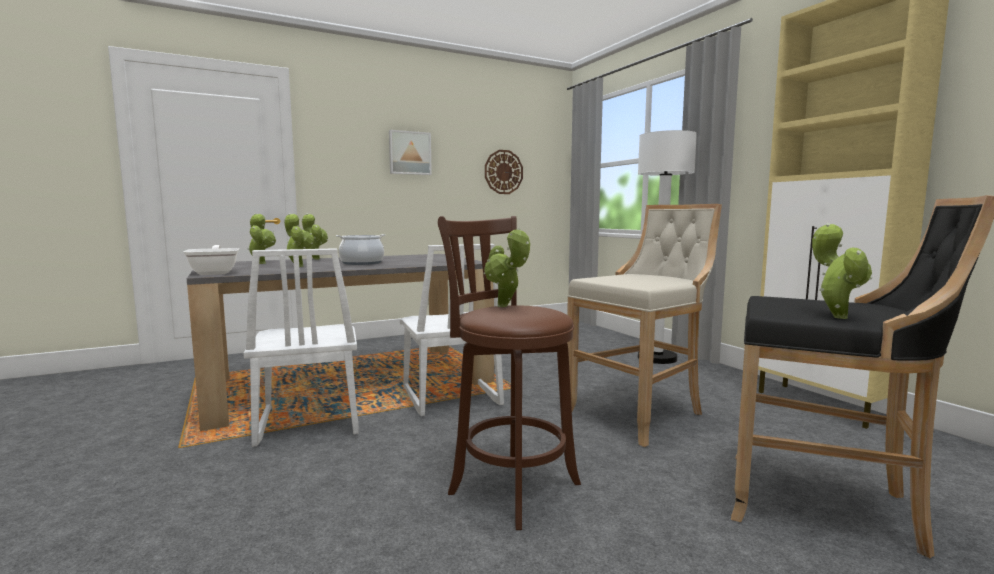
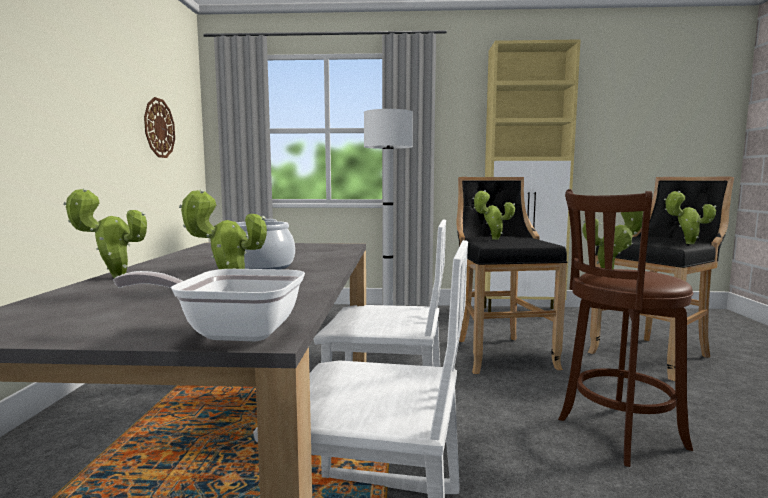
camera: 60 degrees left, 0 degrees up
potted plant [248,213,276,264] -> potted plant moved to [473,190,515,240]
picture [389,130,432,175] -> none
beige stool [567,204,722,447] -> black stool [456,177,567,374]

